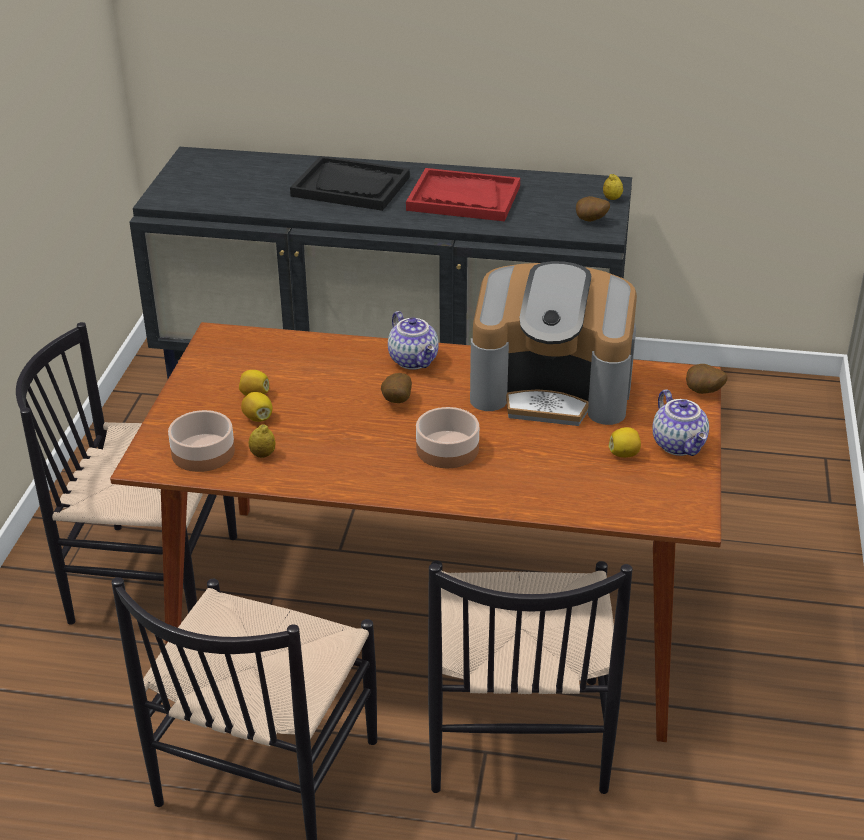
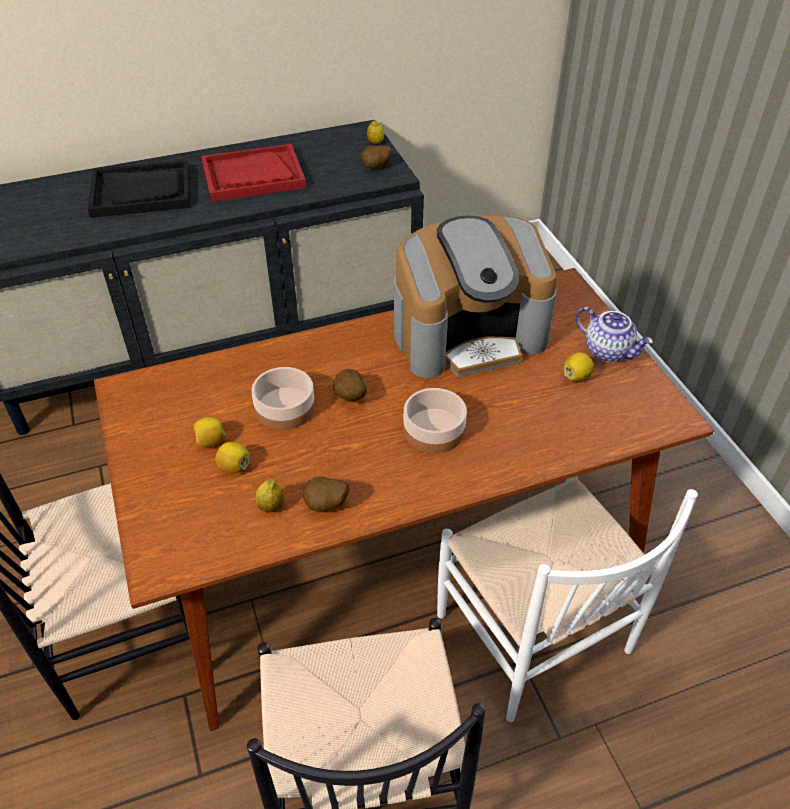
camera: 30 degrees left, 10 degrees up
bowl [168,410,235,472] -> bowl moved to [252,367,315,430]
teapot [388,311,439,370] -> none
black chair [428,561,633,794] -> white chair [437,476,698,722]
potato [686,364,728,394] -> potato moved to [303,477,349,512]

